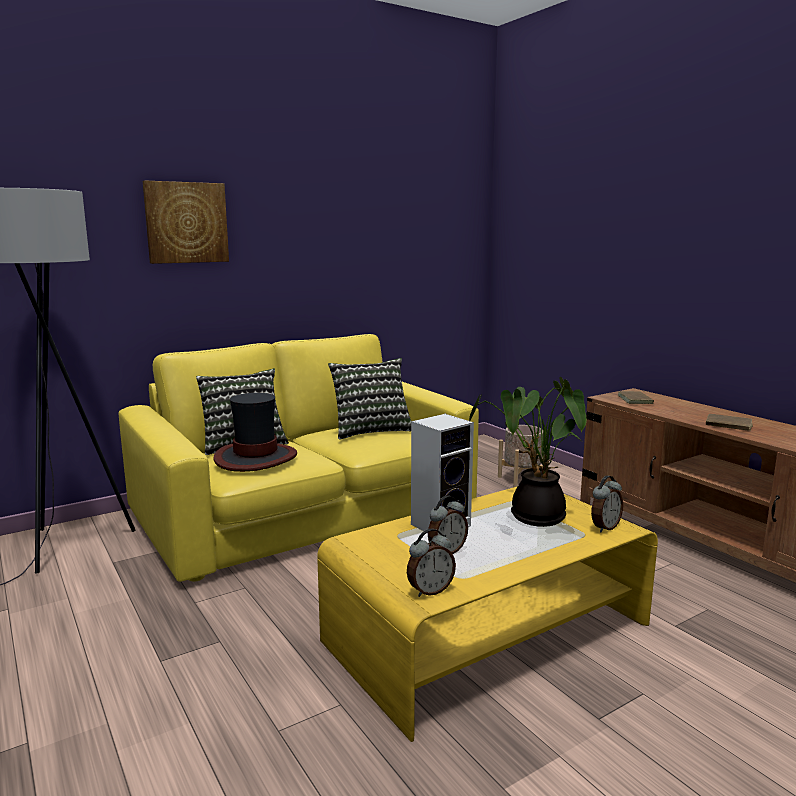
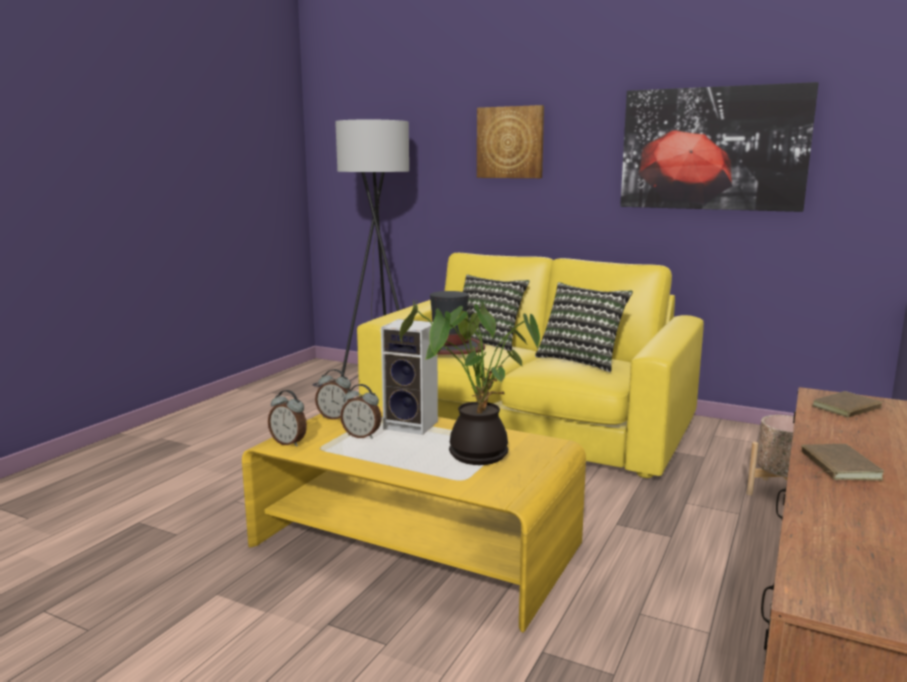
camera: 60 degrees right, 0 degrees up
alarm clock [591,476,623,532] -> alarm clock moved to [315,369,352,420]
none -> picture [620,82,819,212]

